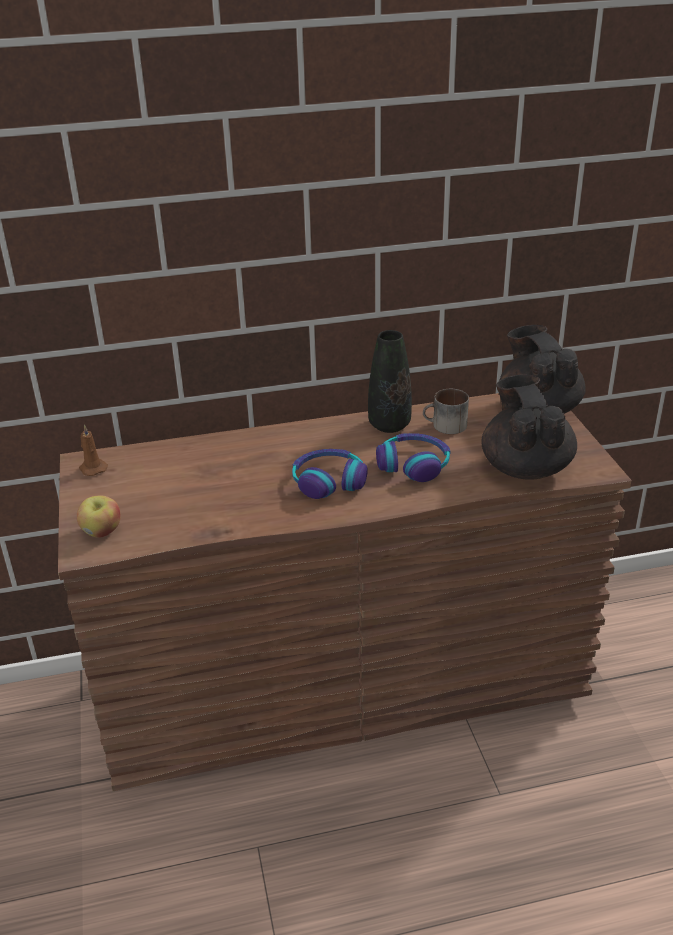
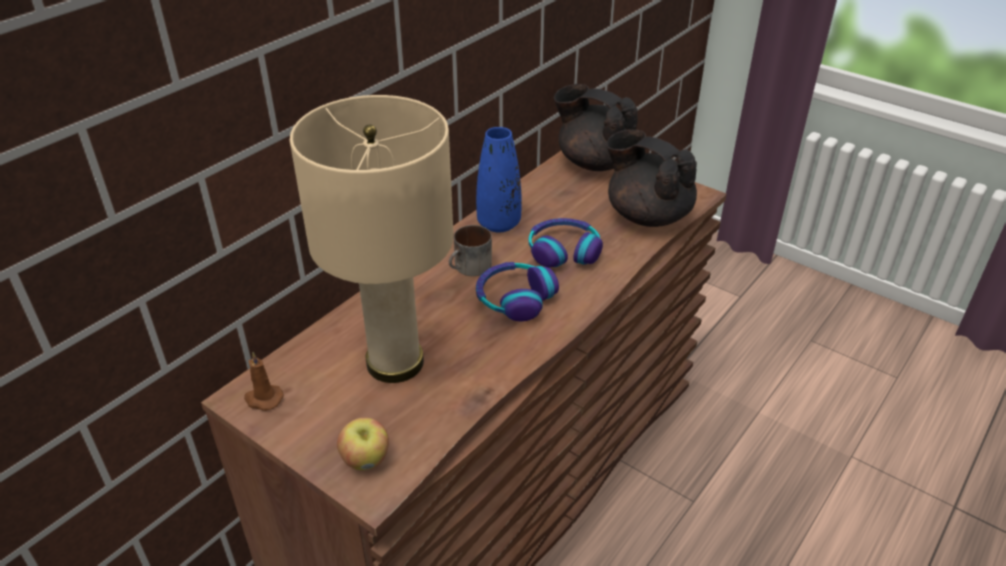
camera: 40 degrees left, 5 degrees up
black vase [368,330,412,433] -> blue vase [476,127,522,233]
mug [423,389,469,434] -> mug moved to [449,225,492,276]
none -> beige table lamp [290,95,454,383]

